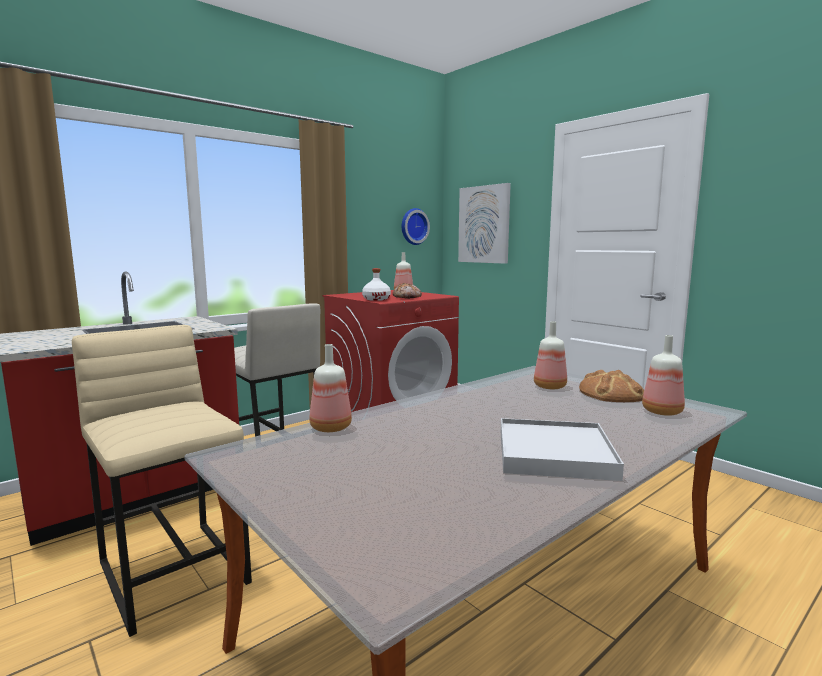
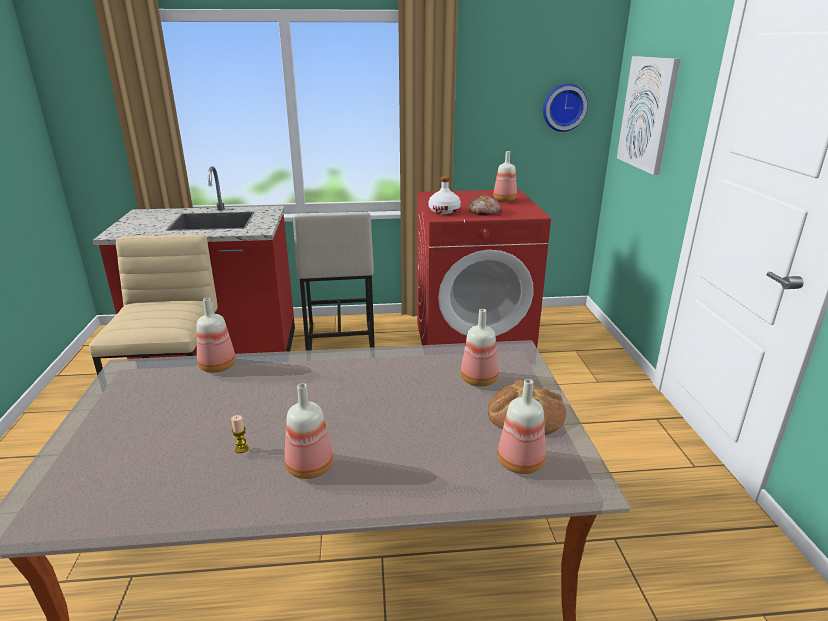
camera: 35 degrees right, 15 degrees up
white tray [501,418,624,481] -> bottle [284,383,333,479]
none -> candle [231,415,249,453]

